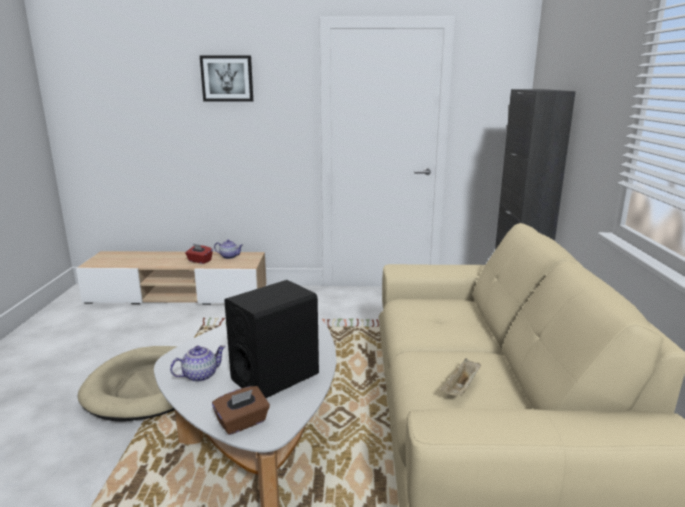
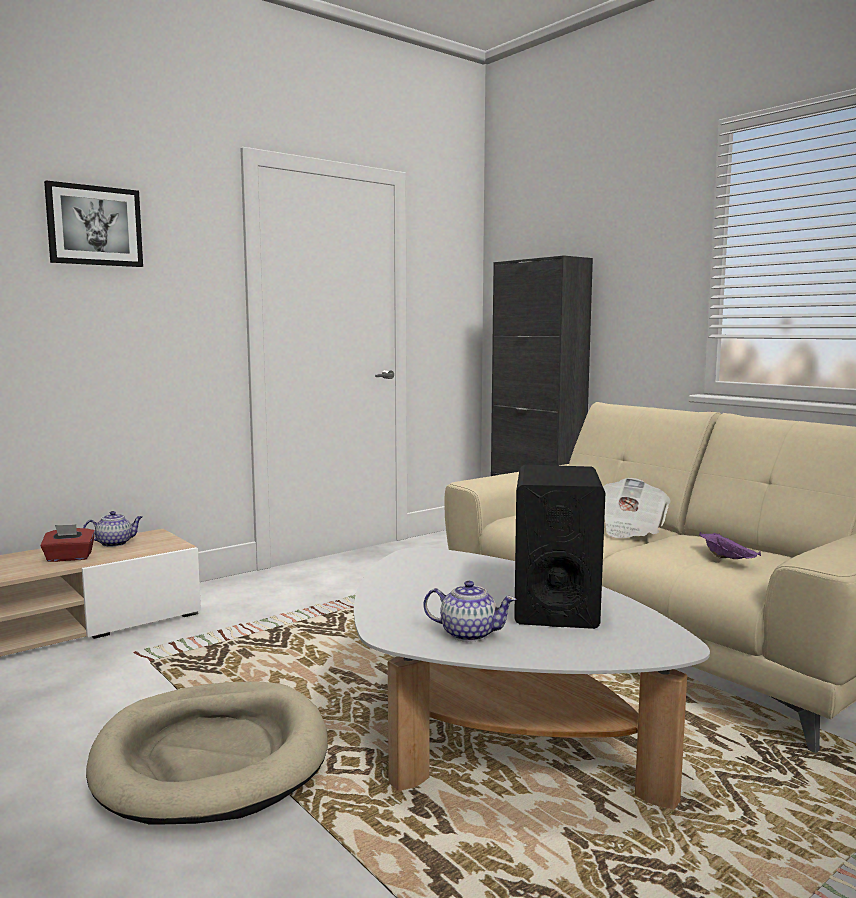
camera: 40 degrees left, 10 degrees down
teapot [170,345,226,382] -> teapot turned 90 degrees clockwise [424,581,516,642]
brown tissue box [212,386,270,435] -> none
beige tray [441,358,481,396] -> purple tray [699,532,761,559]
none -> newspaper [603,478,671,538]

